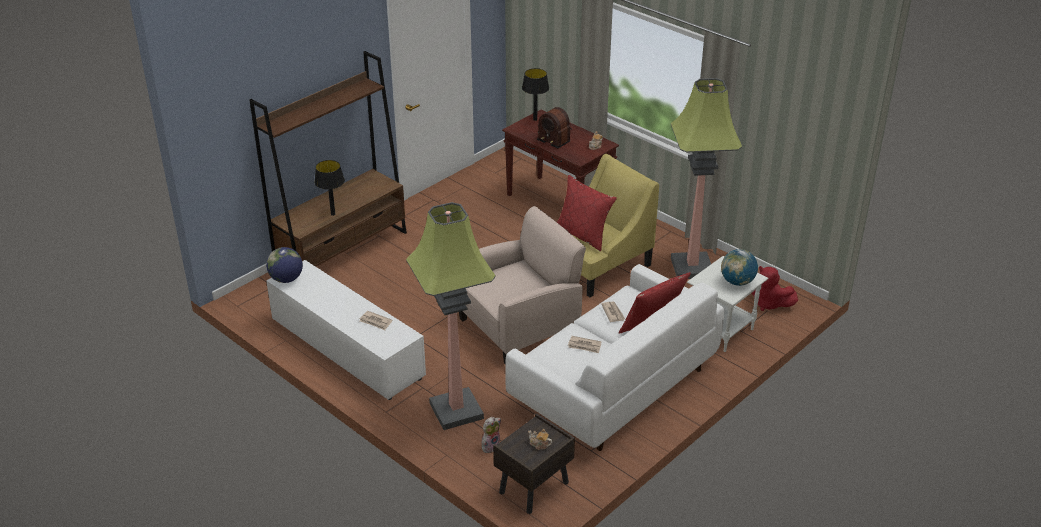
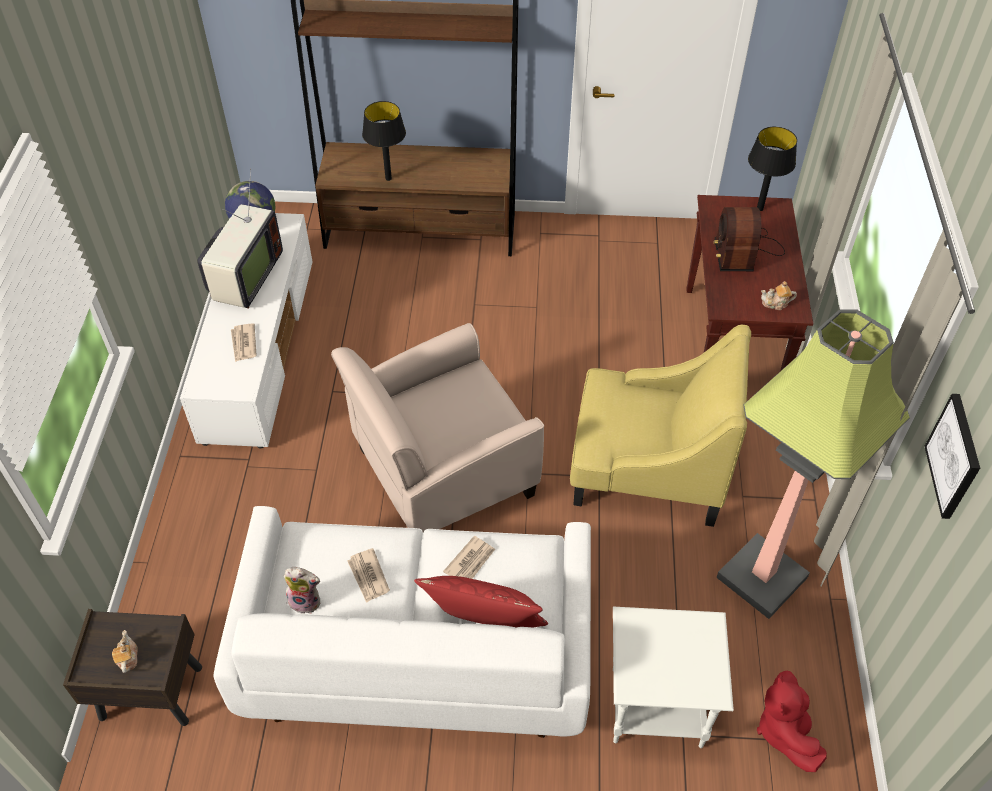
camera: 50 degrees right, 15 degrees up
floor lamp [406,202,496,430] -> none
beige armchair [459,206,586,364] -> beige armchair turned 135 degrees clockwise [331,323,544,533]
plush toy [482,417,501,453] -> plush toy moved to [284,567,320,614]
red pillow [557,175,617,252] -> none
globe [721,249,758,286] -> none
none -> television [197,169,283,309]
none -> picture [924,394,980,519]

